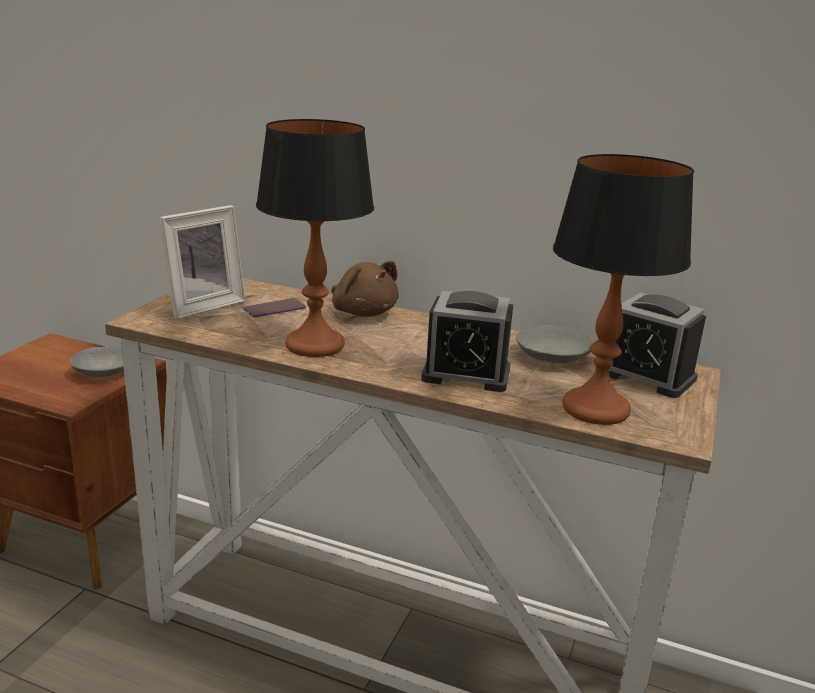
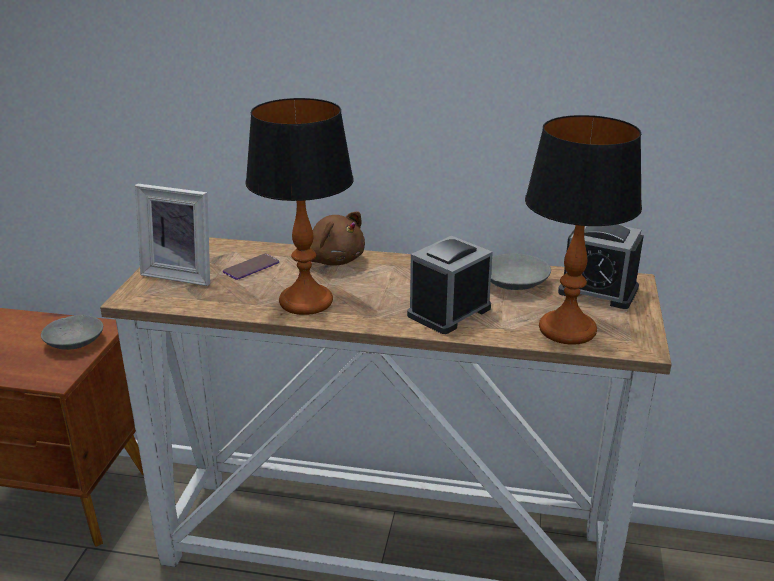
camera: 10 degrees left, 5 degrees up
picture frame [159,205,245,319] -> picture frame turned 75 degrees clockwise [135,184,210,286]
alarm clock [421,291,513,392] -> alarm clock turned 135 degrees clockwise [407,236,493,334]

